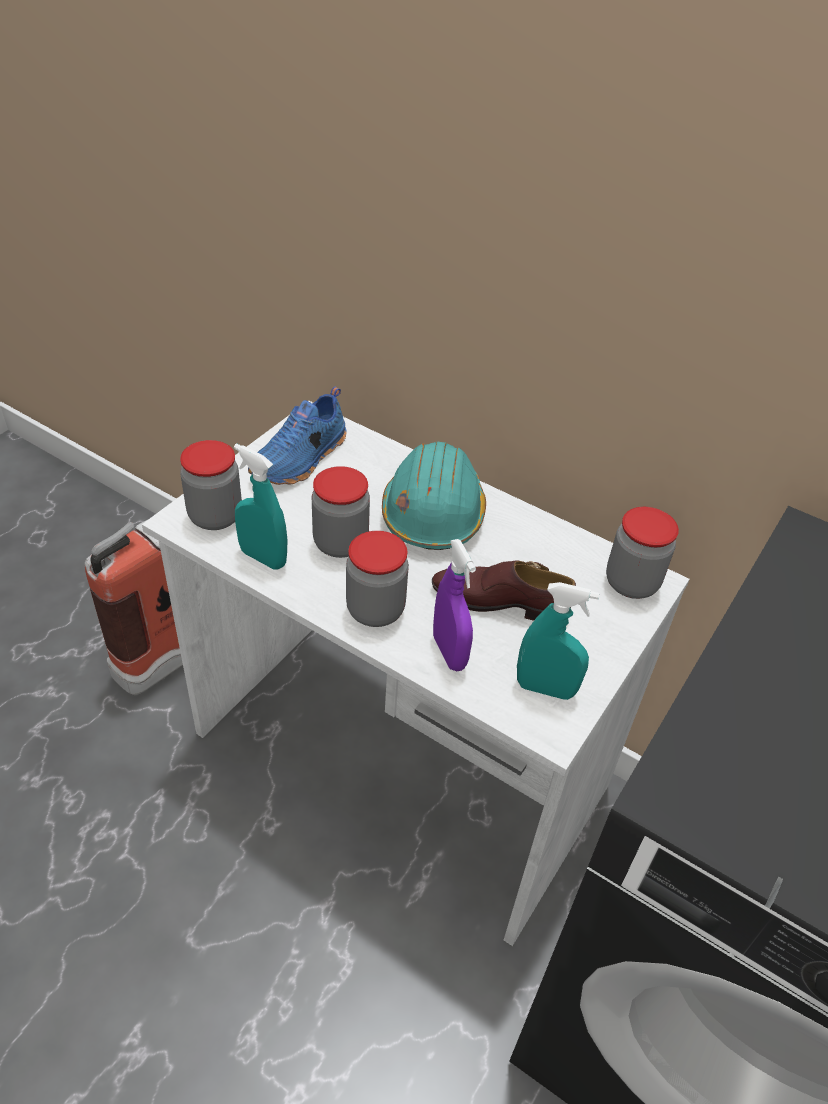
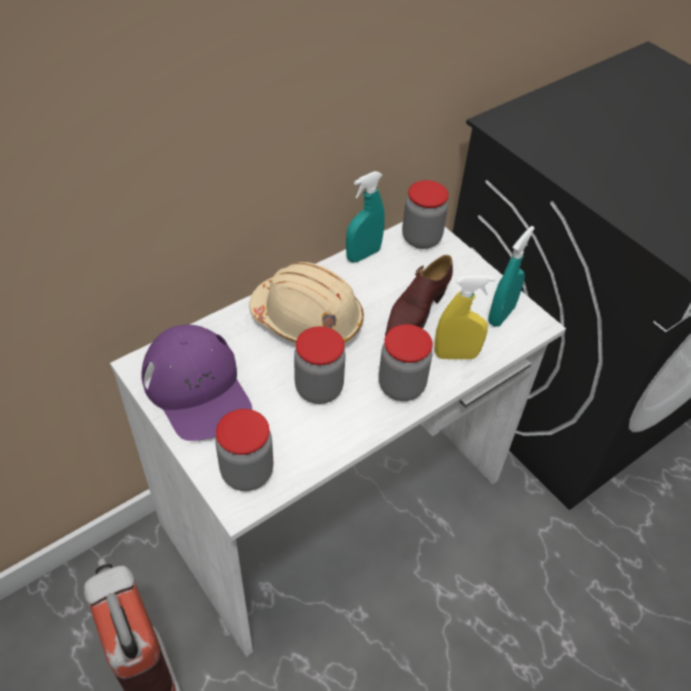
camera: 70 degrees left, 5 degrees up
turquoise spray bottle [234,443,288,570] -> turquoise spray bottle moved to [346,171,385,262]
blue shoe [248,387,346,485] -> purple cap [141,324,252,441]
turquoise hard hat [382,442,486,550] -> beige hard hat [249,262,364,344]
purple spray bottle [433,539,476,671] -> yellow spray bottle [435,275,495,359]

